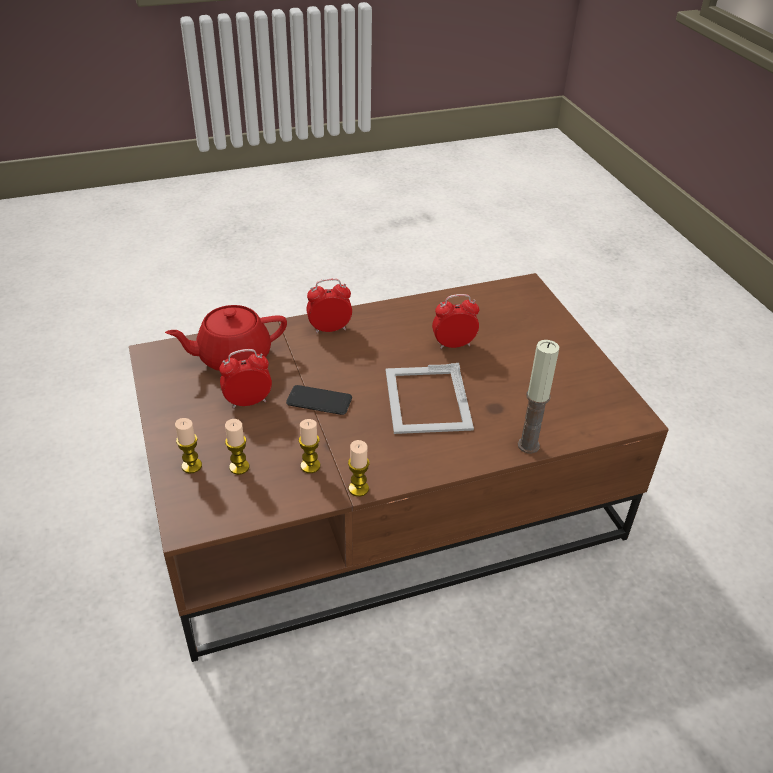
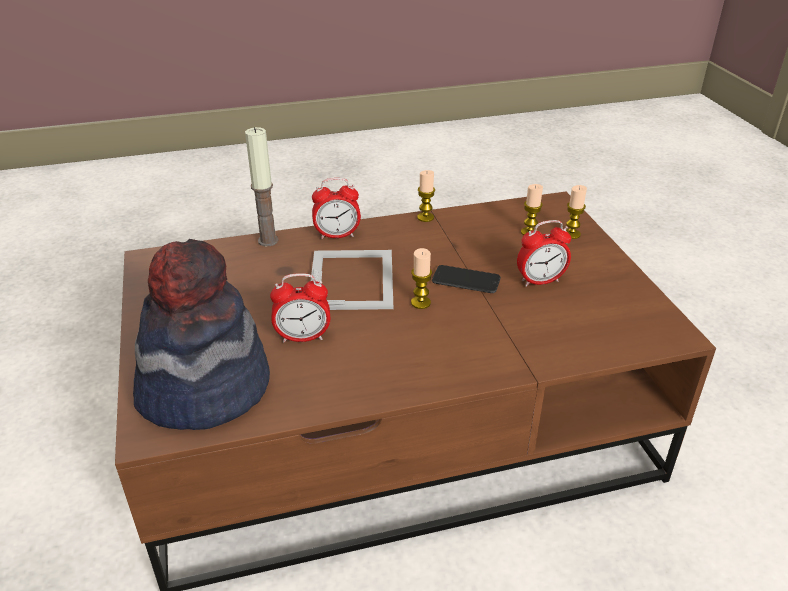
camera: 175 degrees left, 5 degrees down
red teapot [165,305,287,371] -> none
candle [299,419,320,473] -> candle moved to [411,248,432,309]
alarm clock [307,278,352,333] -> alarm clock moved to [312,178,361,239]
none -> hat [133,239,270,430]

